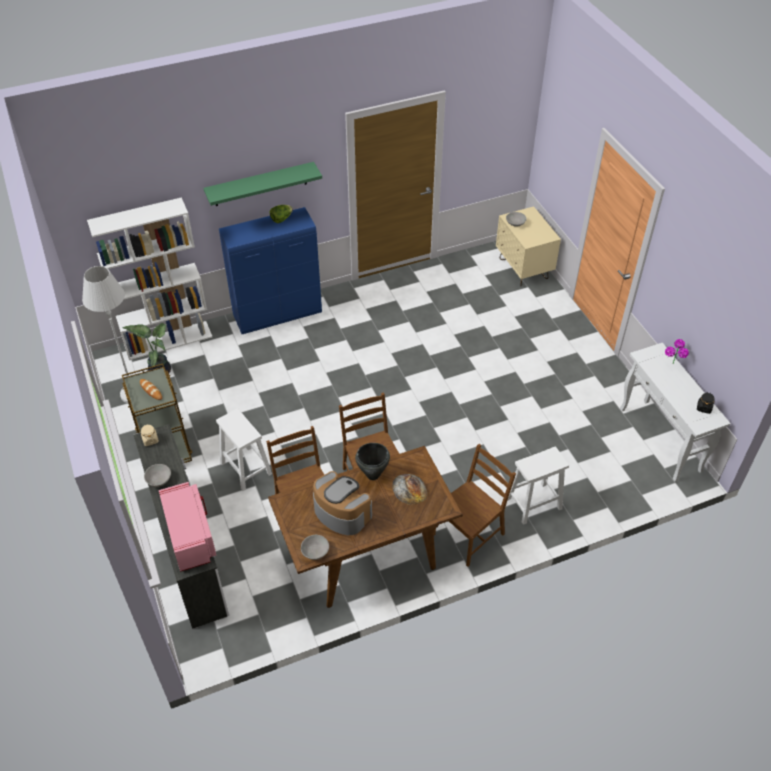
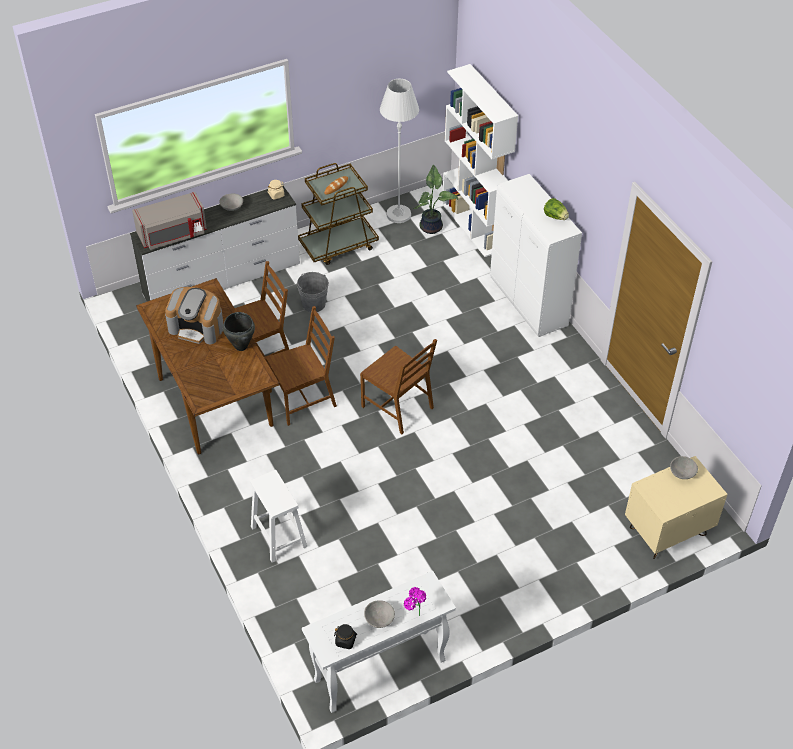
camera: 85 degrees right, 0 degrees up
pink microwave [159,482,216,572] -> grey microwave [132,192,207,250]
green shelf [204,162,322,206] -> none
white stool [216,408,272,491] -> grey bucket [297,272,329,312]
blue cabinet [219,207,322,334] -> white cabinet [490,174,582,337]
grey bowl [301,535,329,560] -> grey bowl moved to [364,600,395,628]
coffee machine [313,471,372,536] -> coffee machine turned 75 degrees clockwise [165,287,224,344]
bread [392,474,427,505] -> none
brown chair [433,444,516,567] -> brown chair moved to [360,339,437,434]

